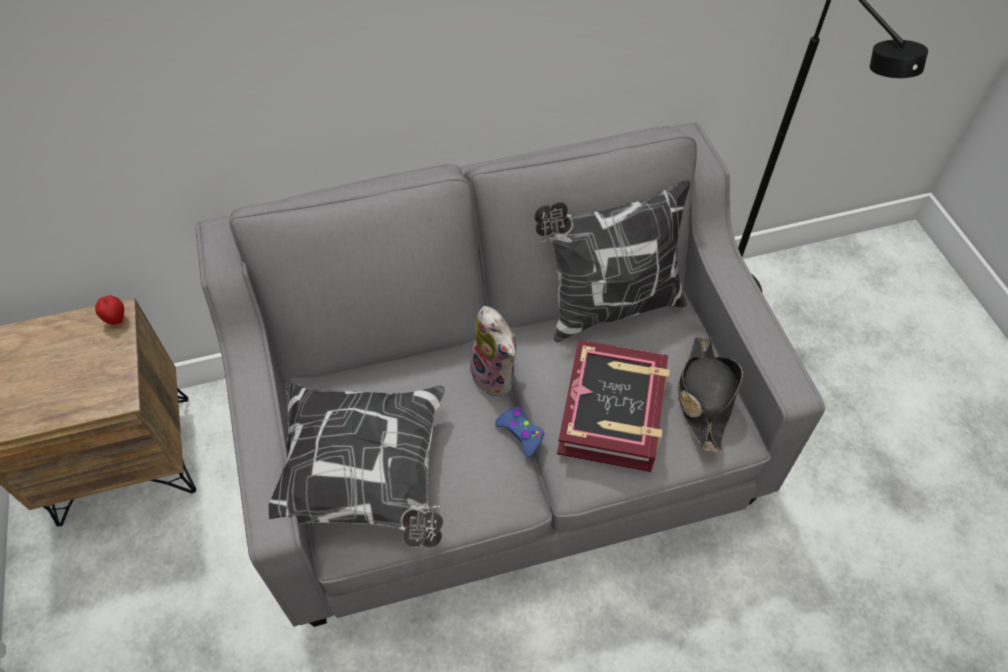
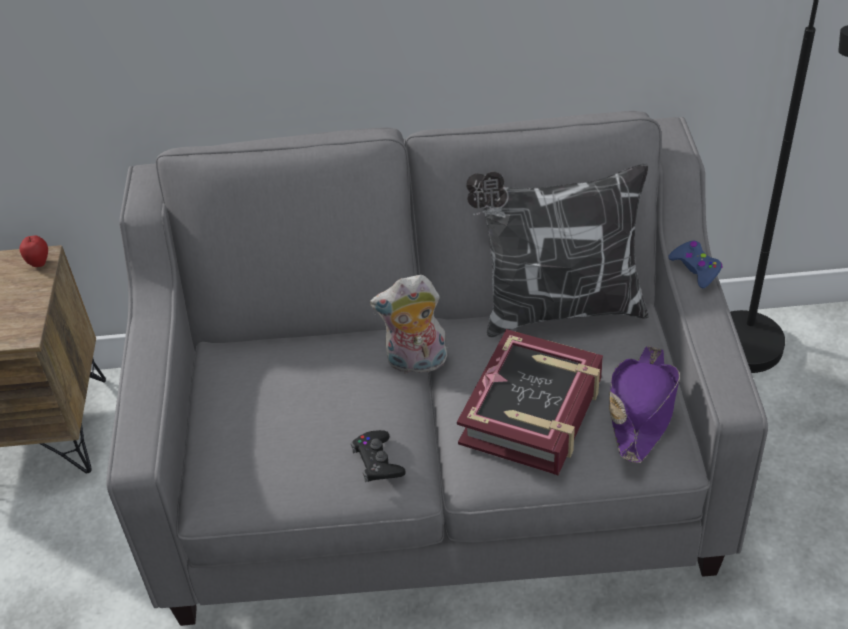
camera: 15 degrees right, 10 degrees down
pillow [269,382,445,548] -> none
plush toy [470,306,517,396] -> plush toy turned 105 degrees clockwise [370,275,447,377]
blue game controller [495,407,545,457] -> blue game controller moved to [669,240,722,288]
black hat [677,336,743,453] -> purple hat [609,346,680,463]
none -> black game controller [351,430,406,482]

